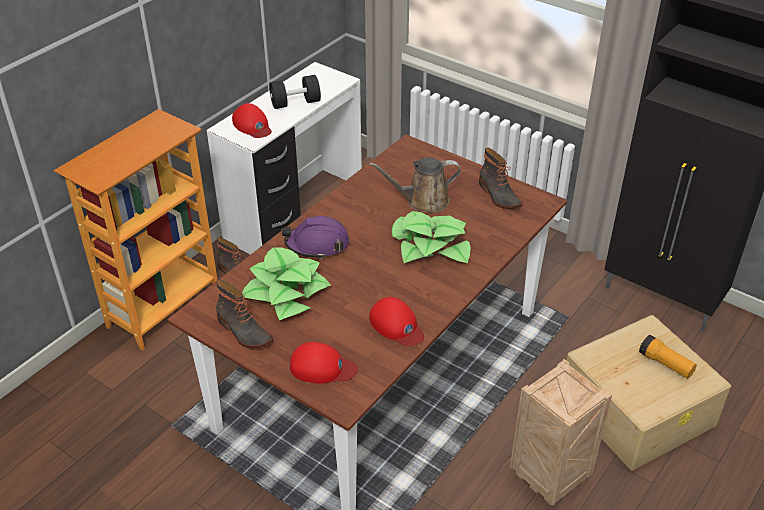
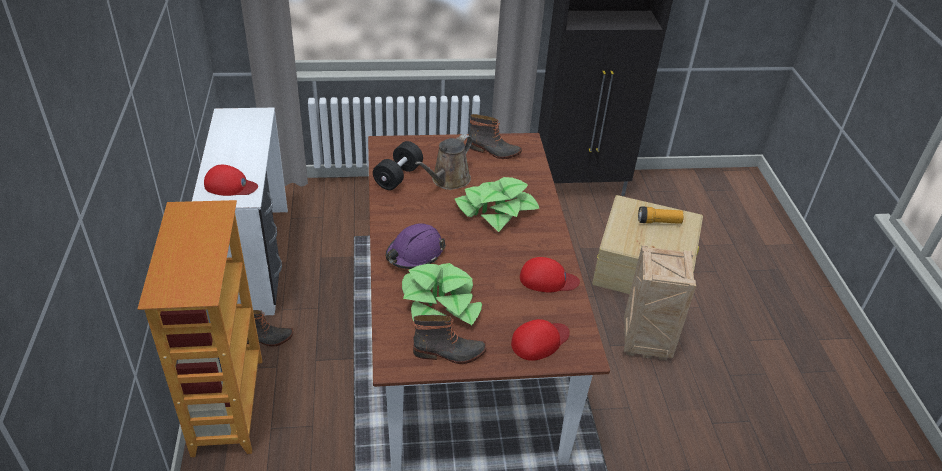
camera: 45 degrees left, 0 degrees up
black dumbbell [269,75,321,109] -> black dumbbell moved to [373,141,423,190]

